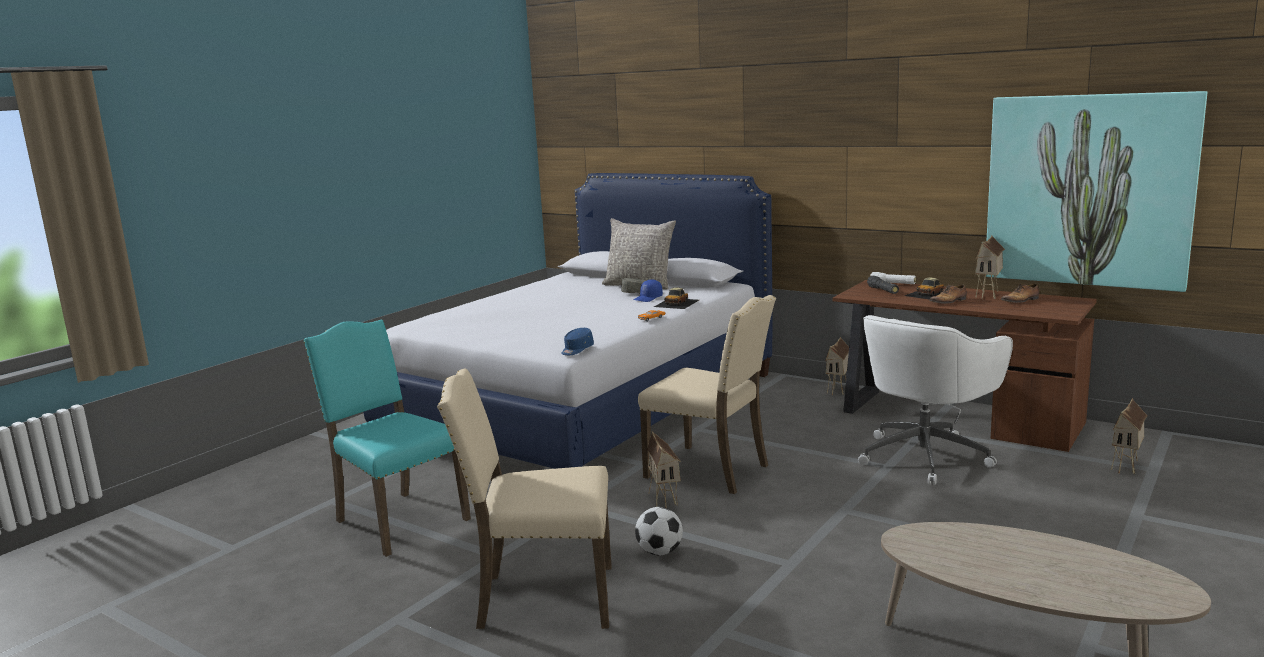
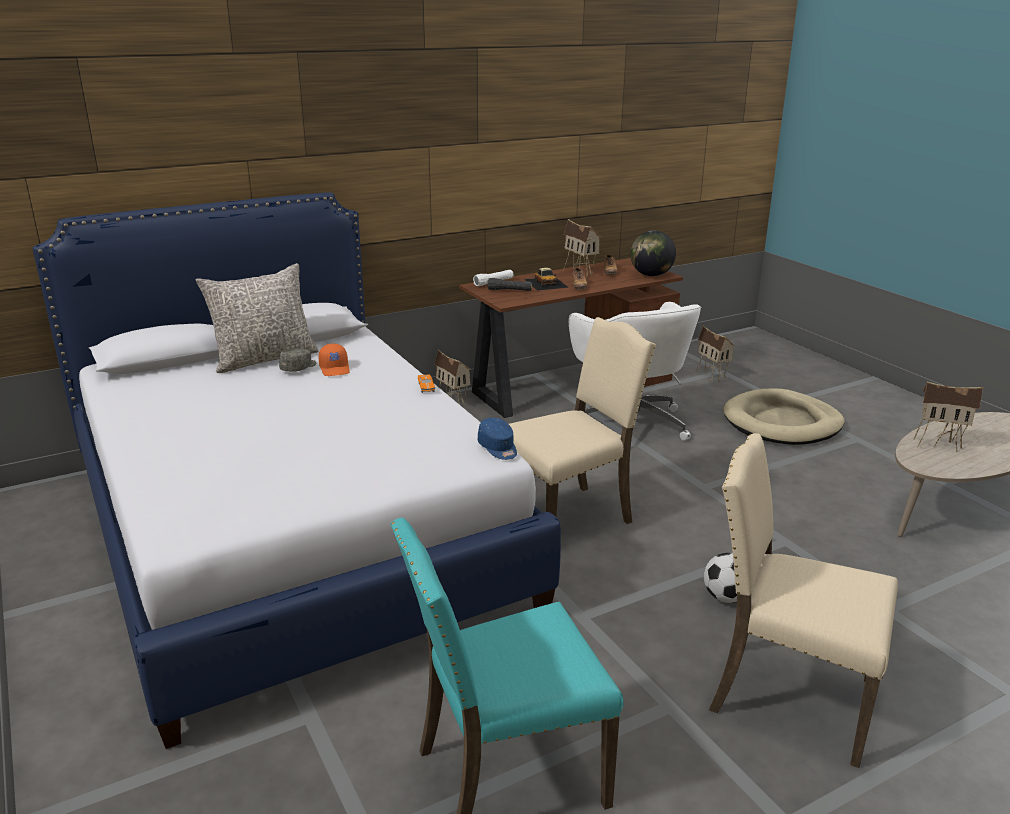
camera: 65 degrees left, 10 degrees up
beige chair [437,369,612,629] -> beige chair turned 90 degrees clockwise [709,433,898,768]
blue cap [634,279,663,302] -> orange cap [319,344,350,376]
toy house [647,431,681,508] -> toy house moved to [913,382,984,452]
toy car [654,288,699,309] -> none
picture [986,91,1207,292] -> none
none -> globe [630,231,676,276]
none -> beige dog bed [723,388,845,445]

